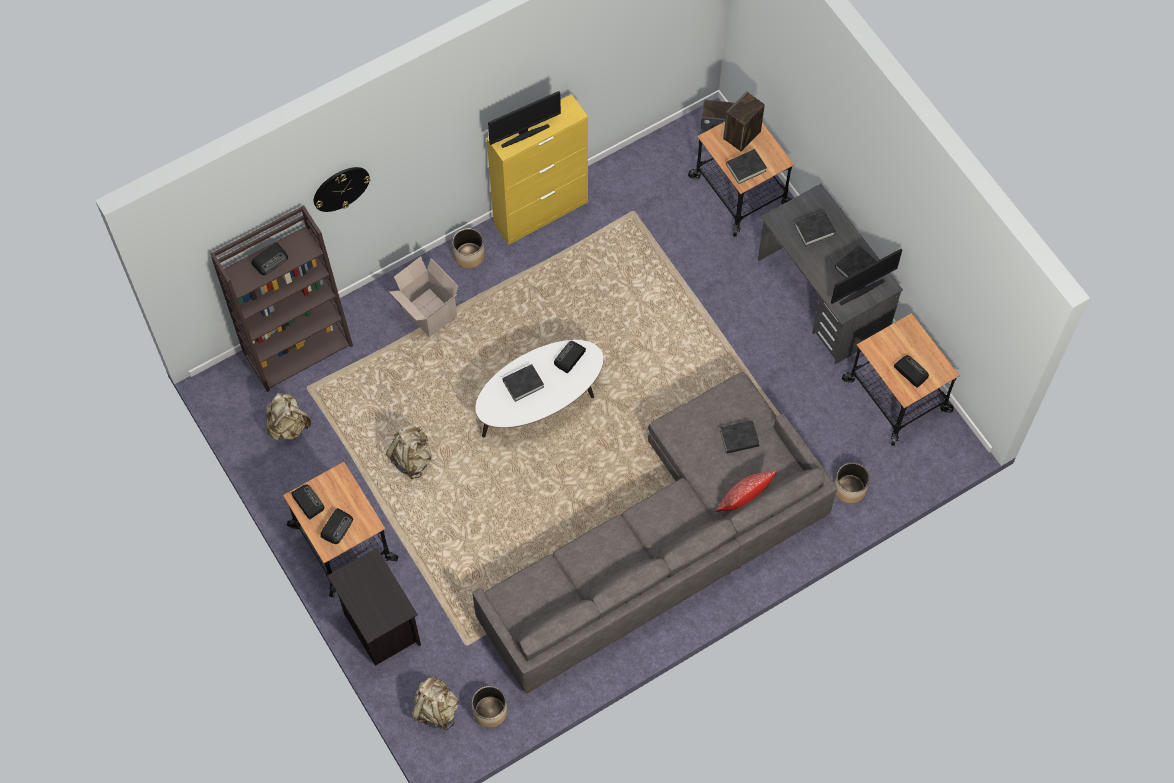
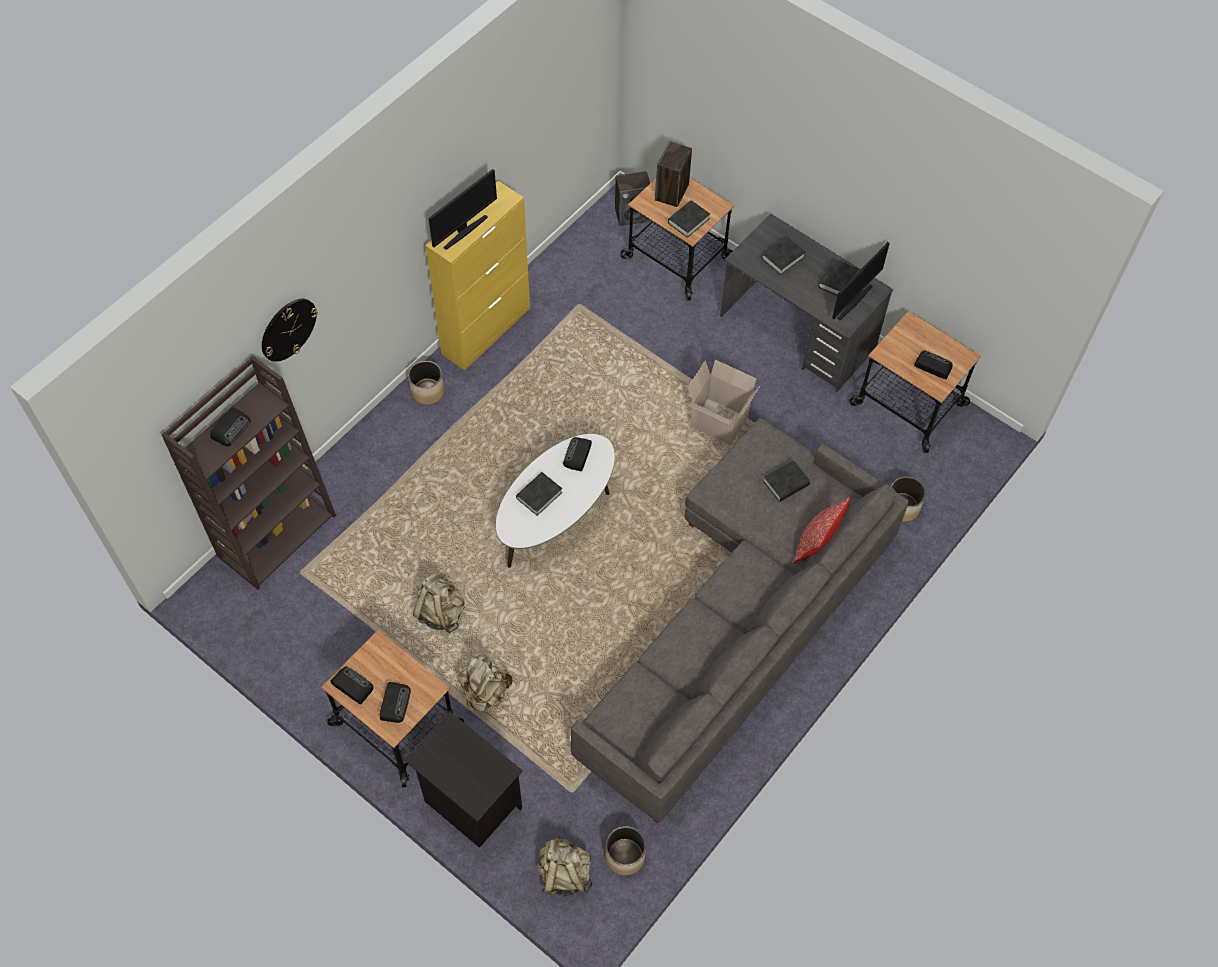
camera: 20 degrees left, 5 degrees down
beige backpack [266,393,311,440] -> beige backpack moved to [457,655,513,712]
cardboard box [389,256,458,337] -> cardboard box moved to [687,360,760,445]

